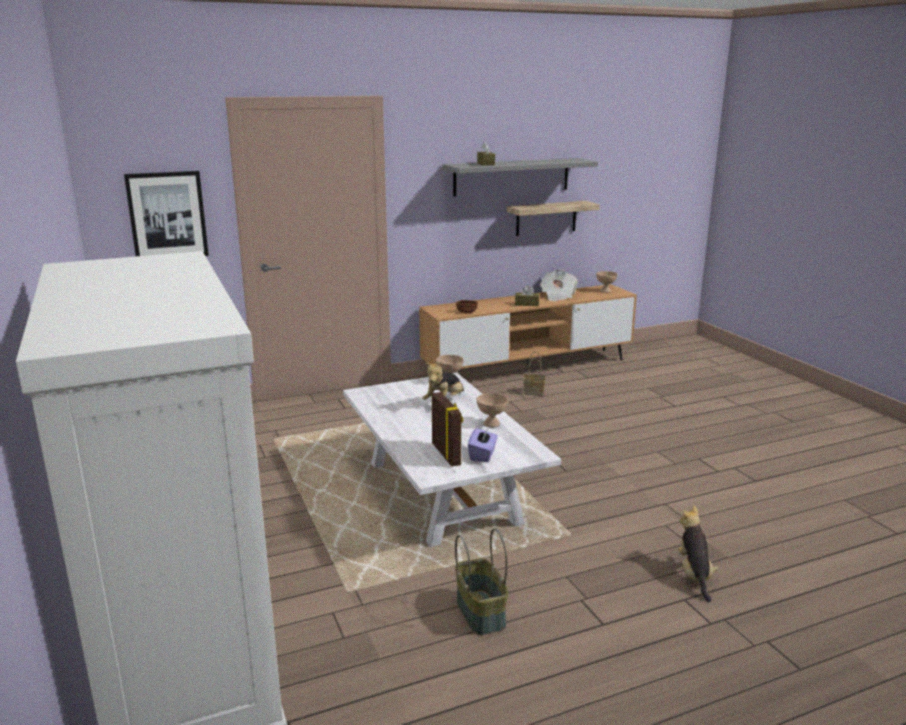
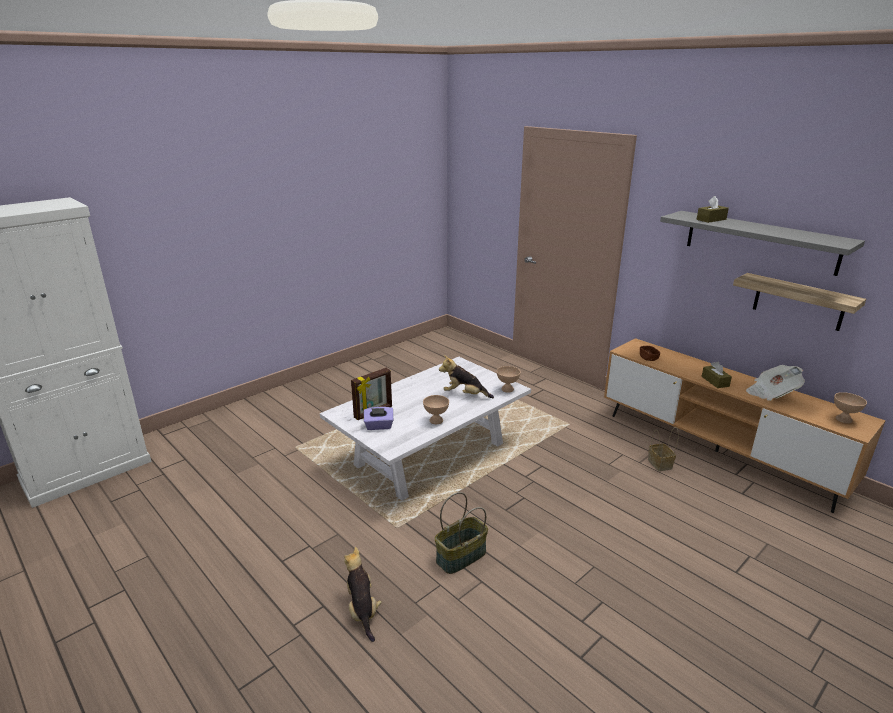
camera: 70 degrees right, 5 degrees up
picture [124,171,209,256] -> none
basket [455,528,508,635] -> basket moved to [435,492,488,574]
plush toy [678,505,718,602] -> plush toy turned 90 degrees counterclockwise [344,547,382,642]

